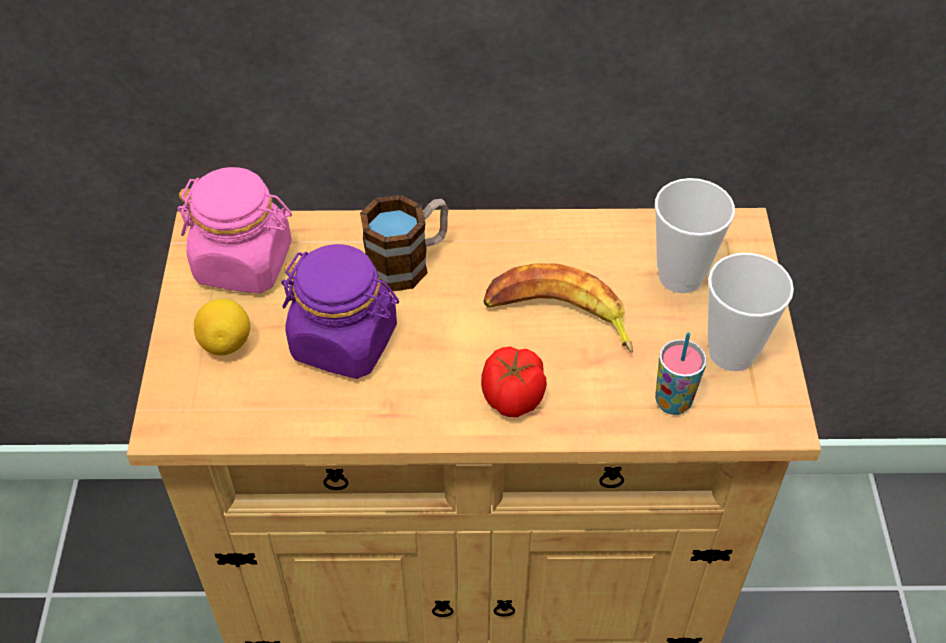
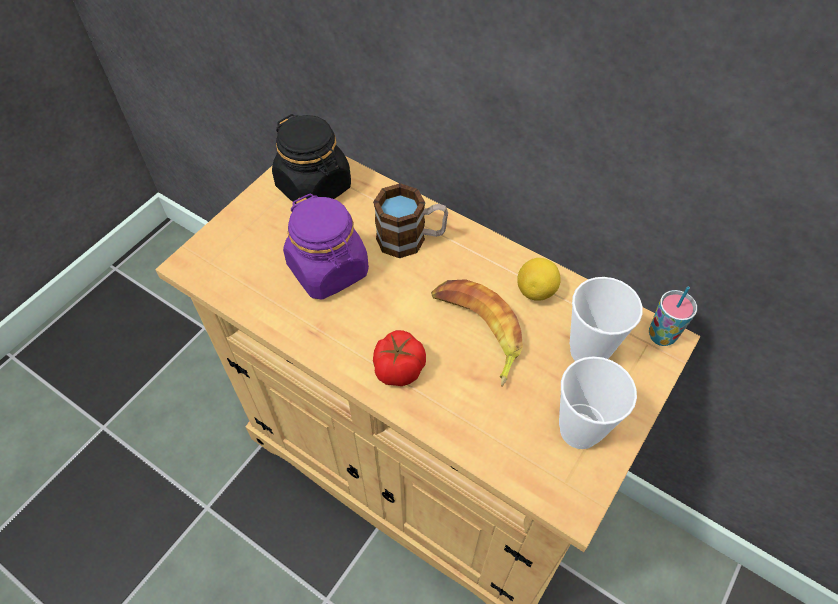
camera: 35 degrees right, 5 degrees up
pink jar [178,167,292,293] -> black jar [272,114,351,204]
lemon [194,299,250,355] -> lemon moved to [517,258,561,301]
cup [655,332,707,415] -> cup moved to [649,287,697,346]

